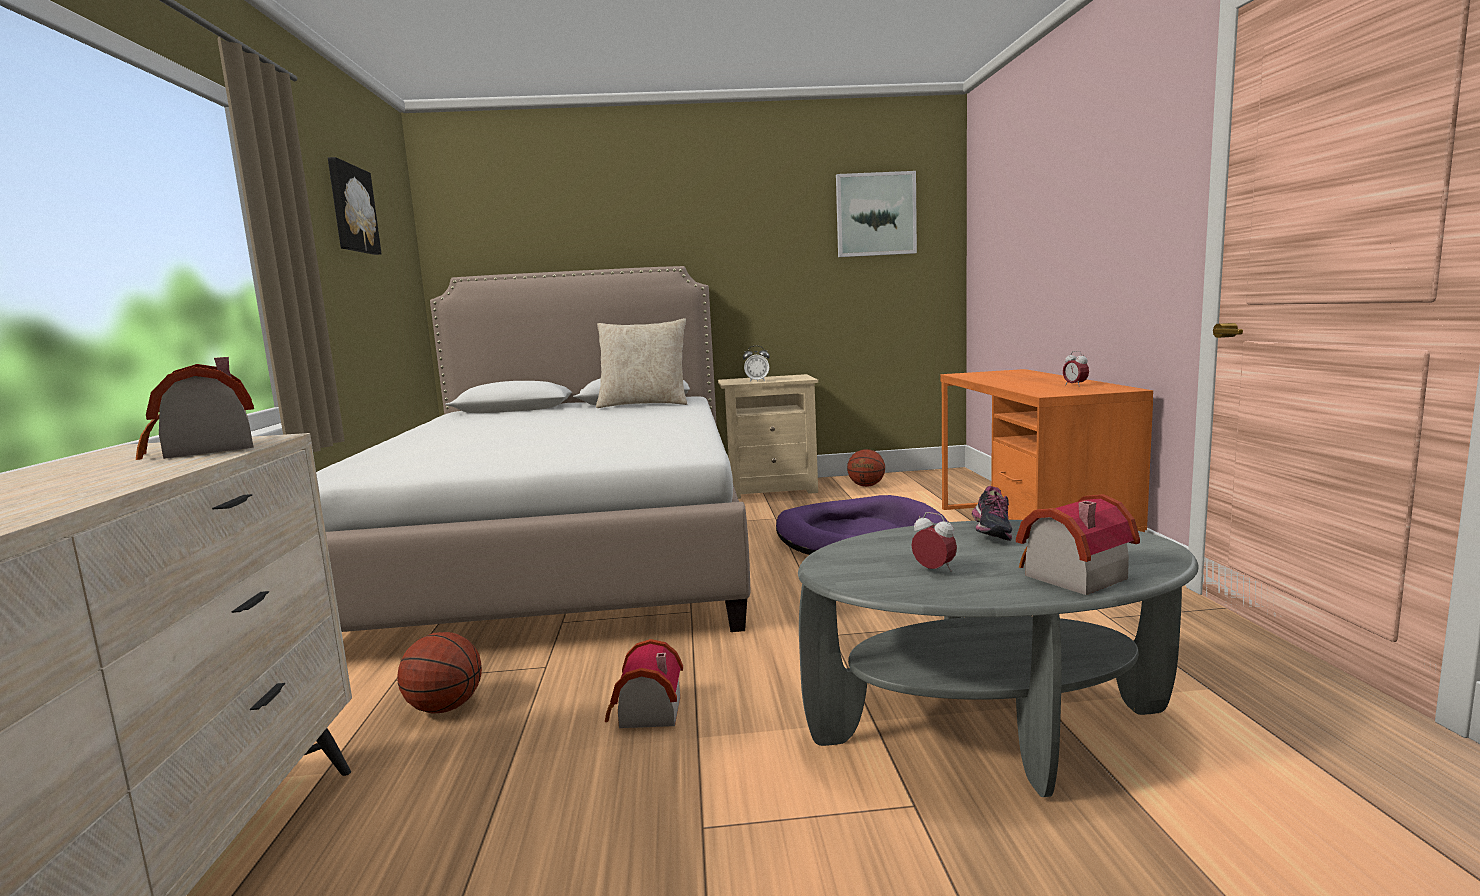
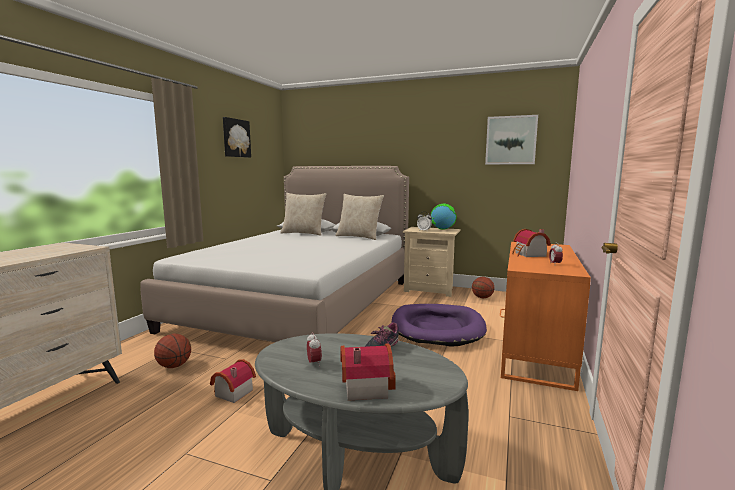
camera: 25 degrees right, 0 degrees up
toy house [136,357,254,460] -> toy house moved to [512,229,551,257]
none -> beige pillow [280,193,326,236]
none -> globe [431,204,457,230]

